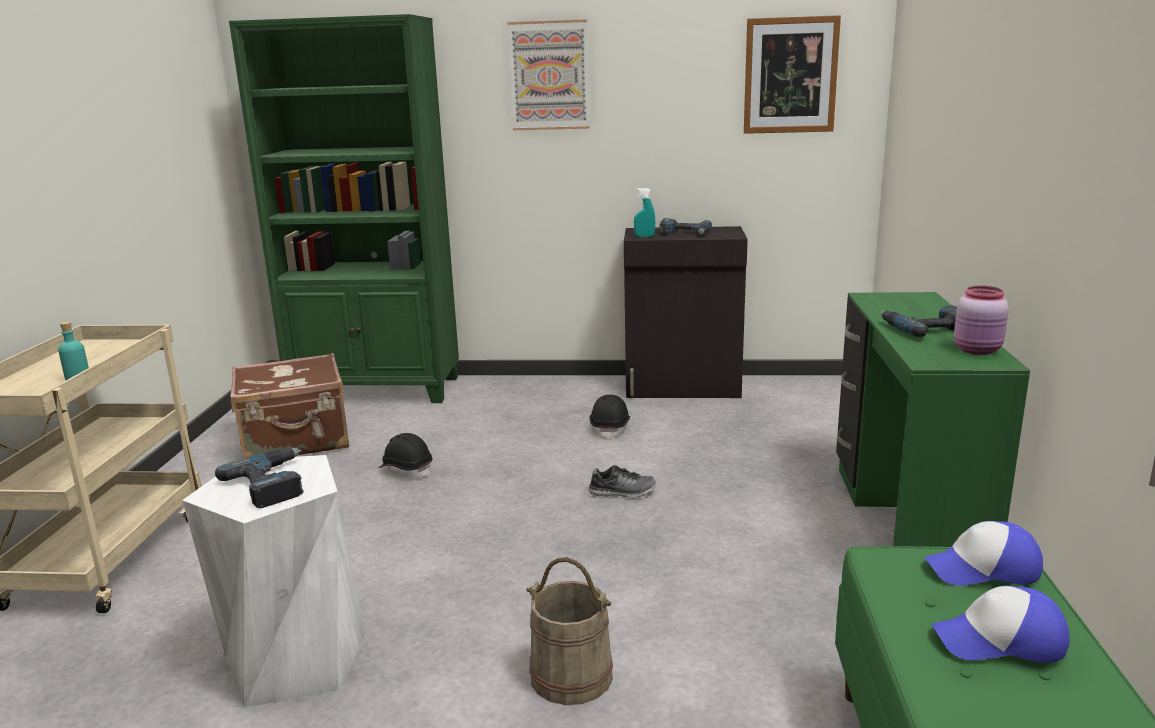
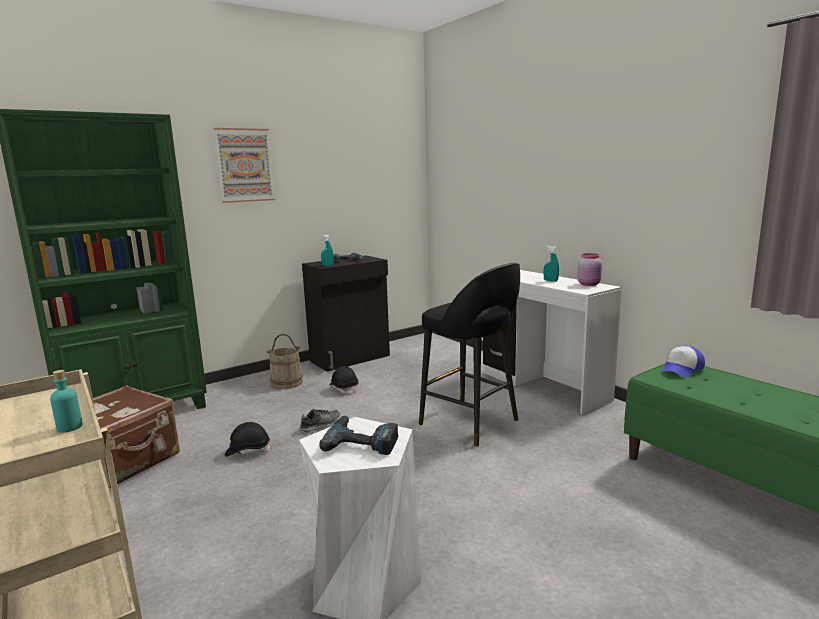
camera: 40 degrees left, 5 degrees down
beige bucket [526,557,613,705] -> beige bucket moved to [266,334,303,389]
shoe [589,465,656,499] -> shoe moved to [300,409,340,433]
picture [744,15,841,134] -> none
green desk [836,292,1030,547] -> white desk [483,270,622,414]
power drill [881,305,957,337] -> turquoise spray bottle [544,245,559,282]
cap [931,586,1070,663] -> none
none -> black stool [419,263,520,447]

